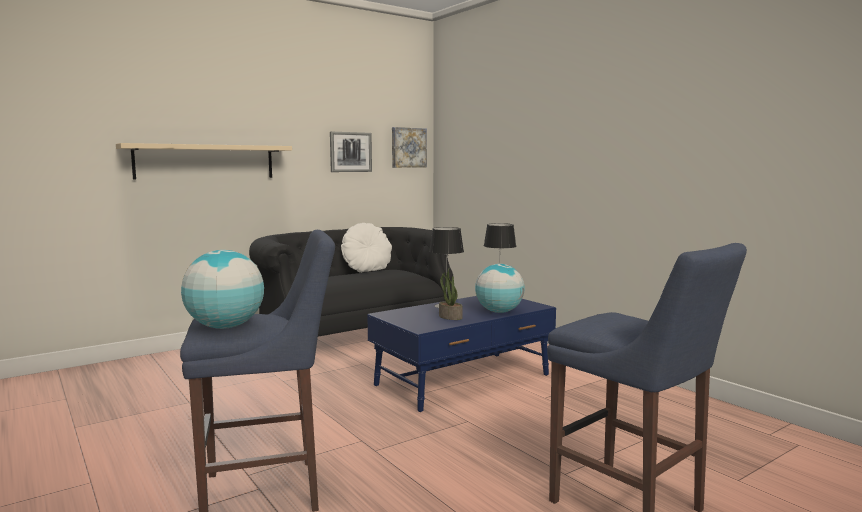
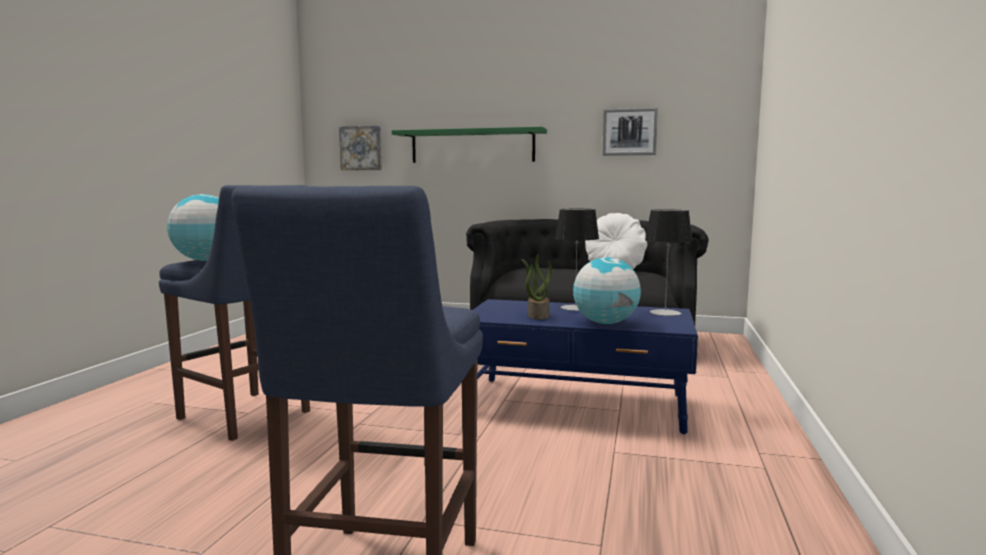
camera: 50 degrees right, 0 degrees up
beige shelf [116,143,292,180] -> green shelf [392,127,547,163]
picture [392,127,427,168] -> picture moved to [339,126,382,170]

